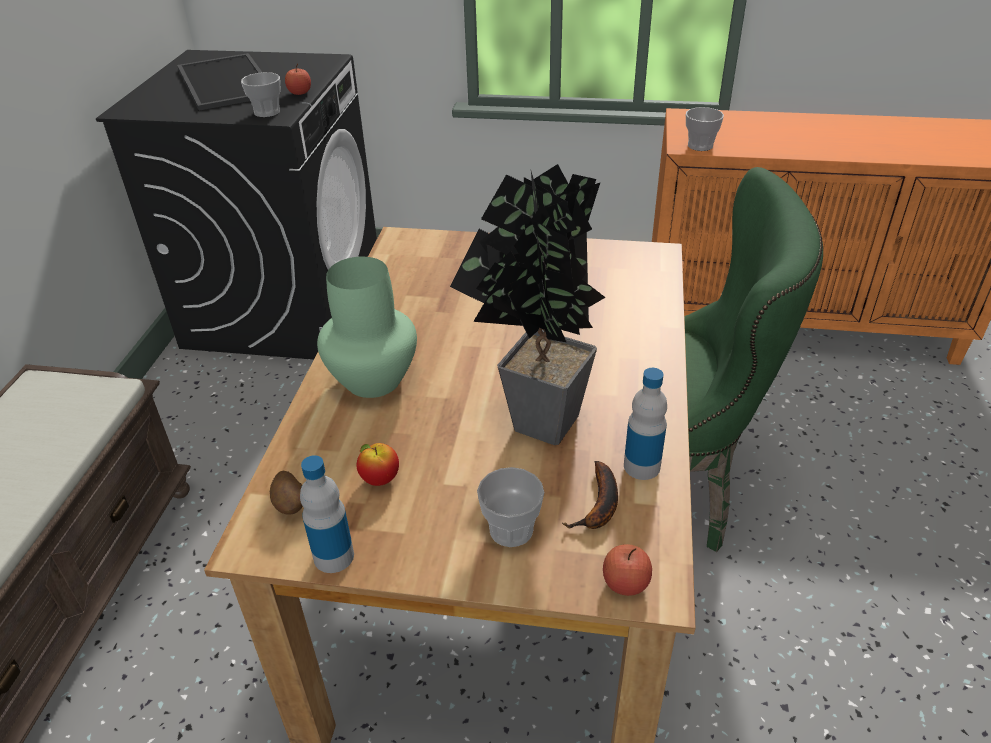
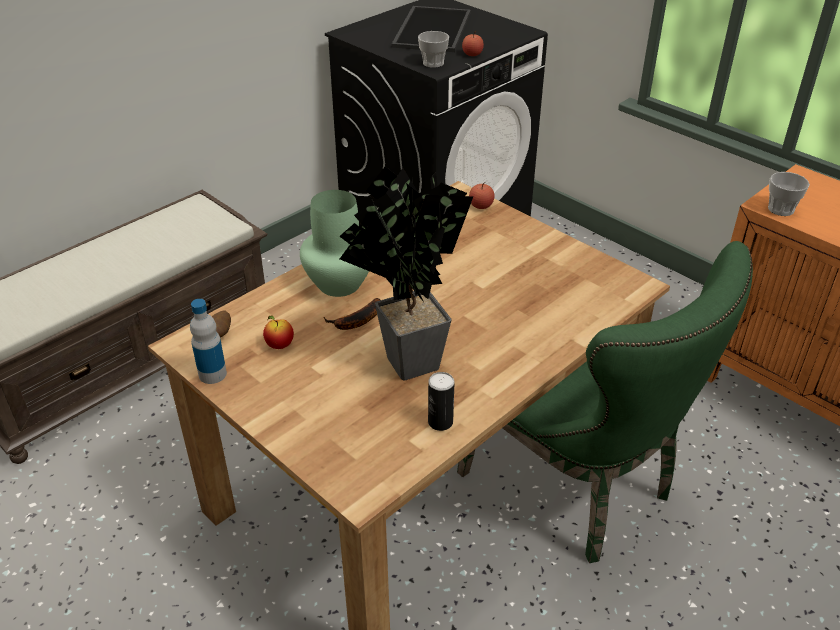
camera: 35 degrees right, 0 degrees up
cup [477,467,544,547] -> none
banana [562,461,618,529] -> banana moved to [324,298,380,330]
apple [603,544,652,596] -> apple moved to [469,182,494,209]
bottle [624,368,667,480] -> can [428,372,455,431]

